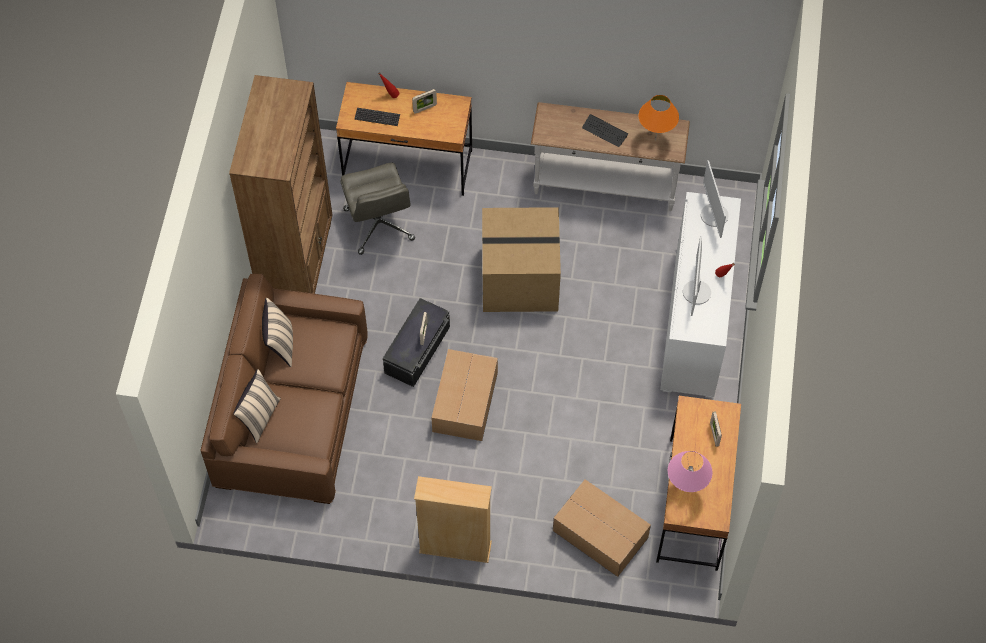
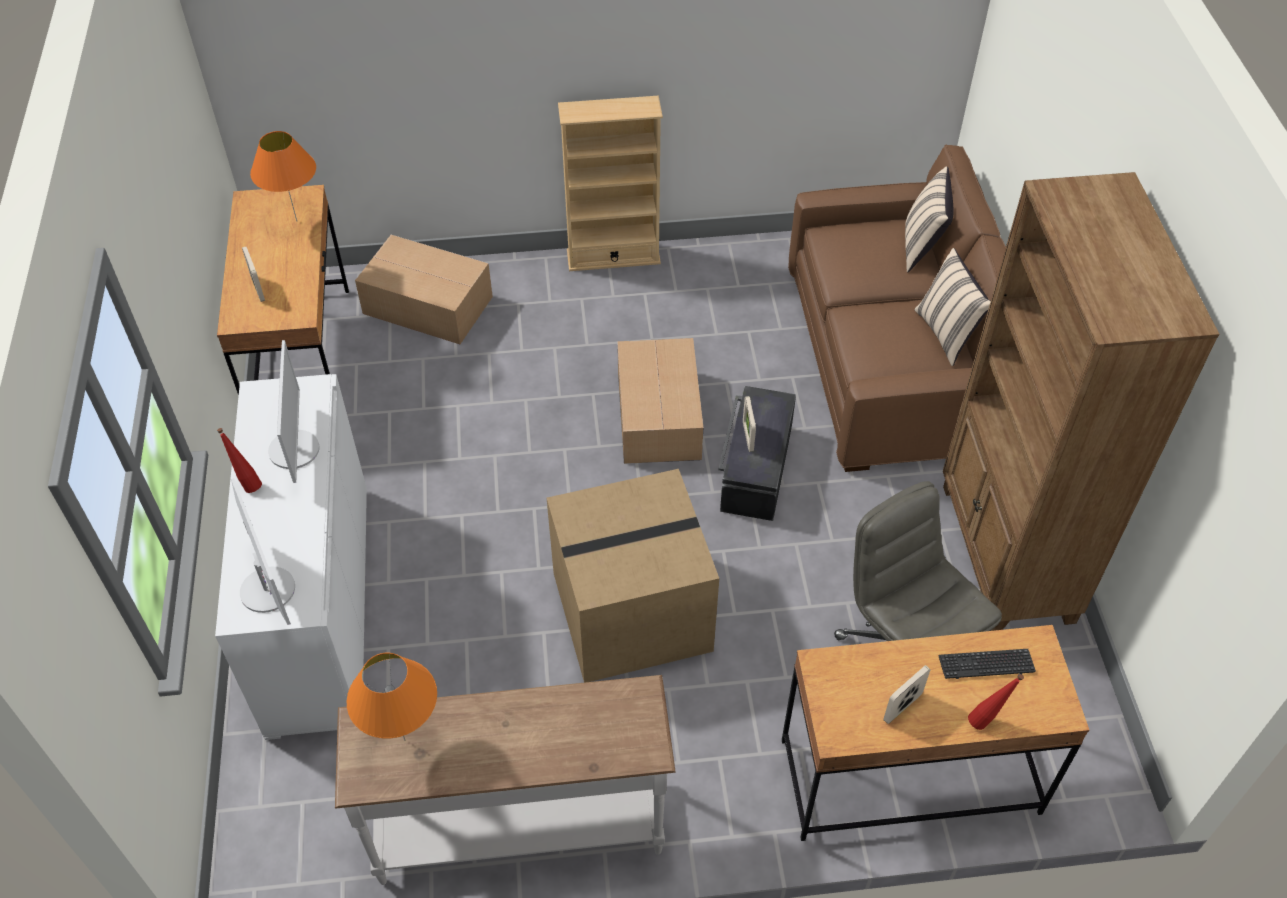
camera: 165 degrees right, 10 degrees down
keyboard [582,114,628,147] -> none
pink table lamp [668,451,713,492] -> orange table lamp [250,131,316,221]

